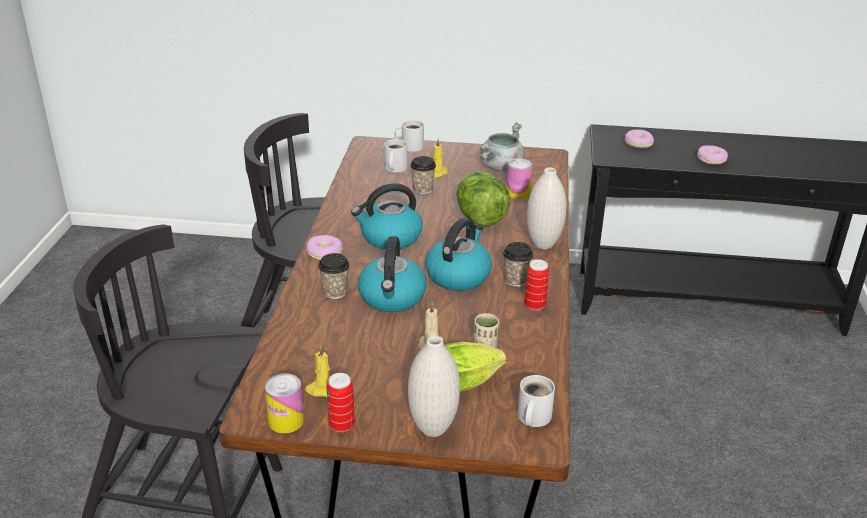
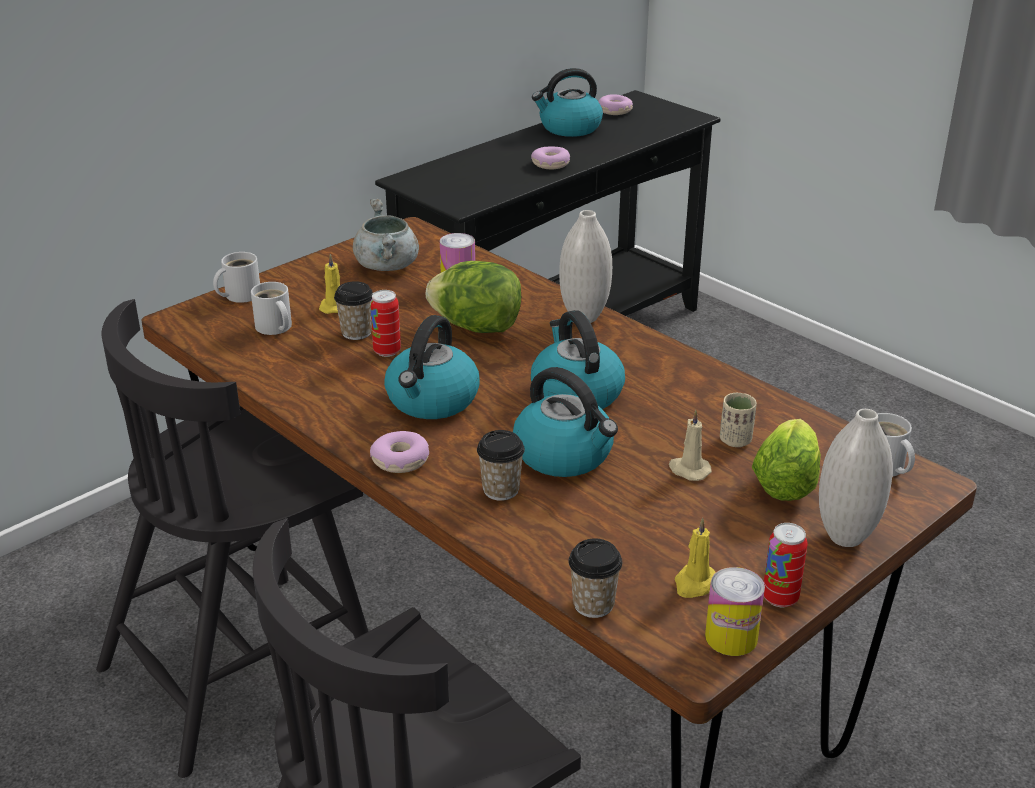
camera: 50 degrees left, 0 degrees up
cup [503,242,533,287] -> cup moved to [568,539,622,618]
can [525,259,549,311] -> can moved to [370,290,401,357]
donut [625,129,654,148] -> donut moved to [598,94,633,115]
none -> kettle [532,68,603,137]

